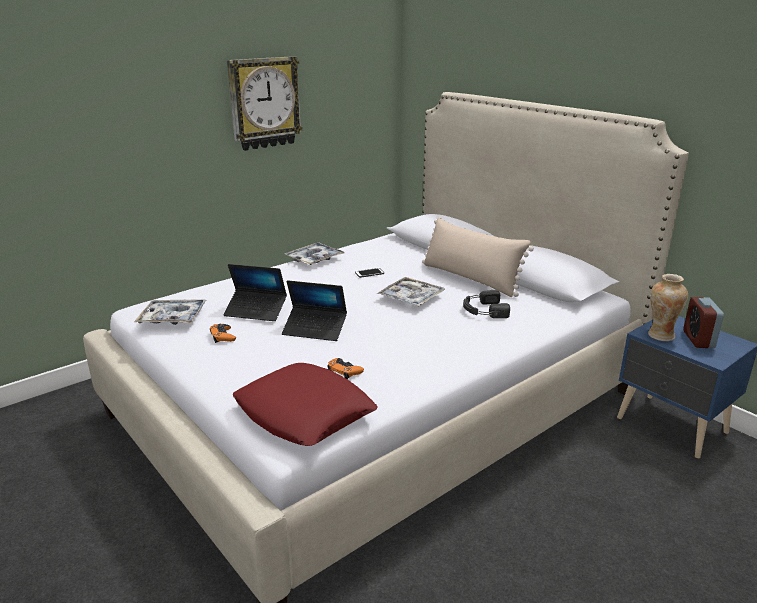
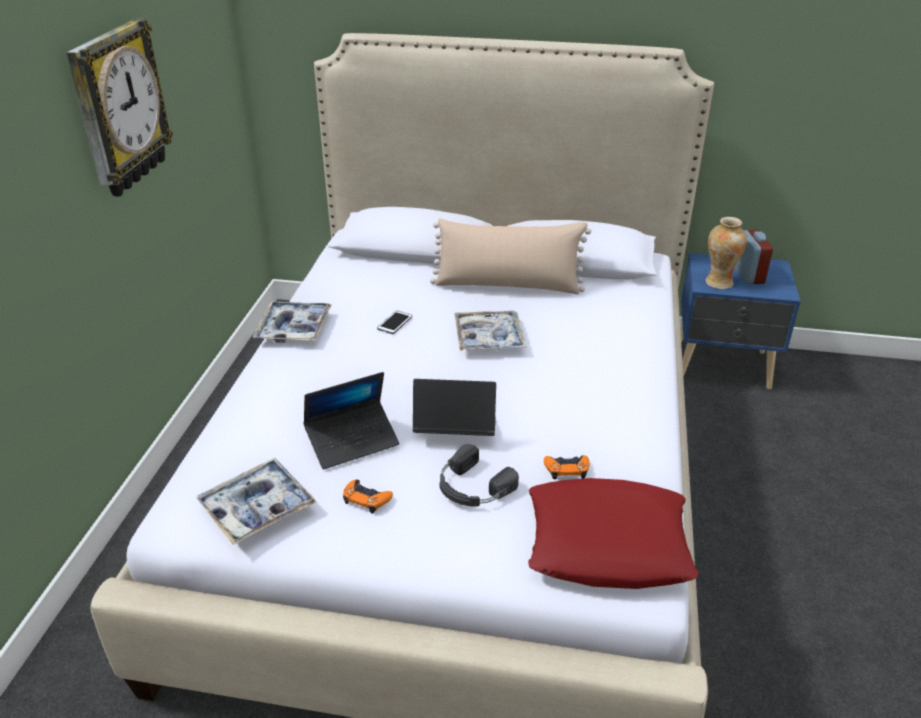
camera: 40 degrees left, 10 degrees up
laptop [282,280,347,341] -> laptop turned 150 degrees counterclockwise [413,379,496,436]
black headphones [463,290,510,318] -> black headphones moved to [439,444,519,507]
alarm clock [683,297,724,348] -> alarm clock turned 150 degrees counterclockwise [734,230,773,284]

